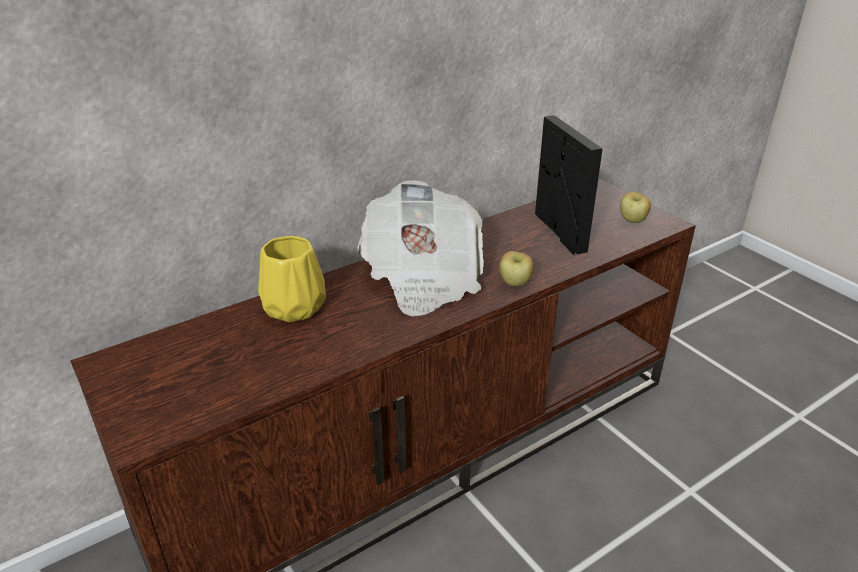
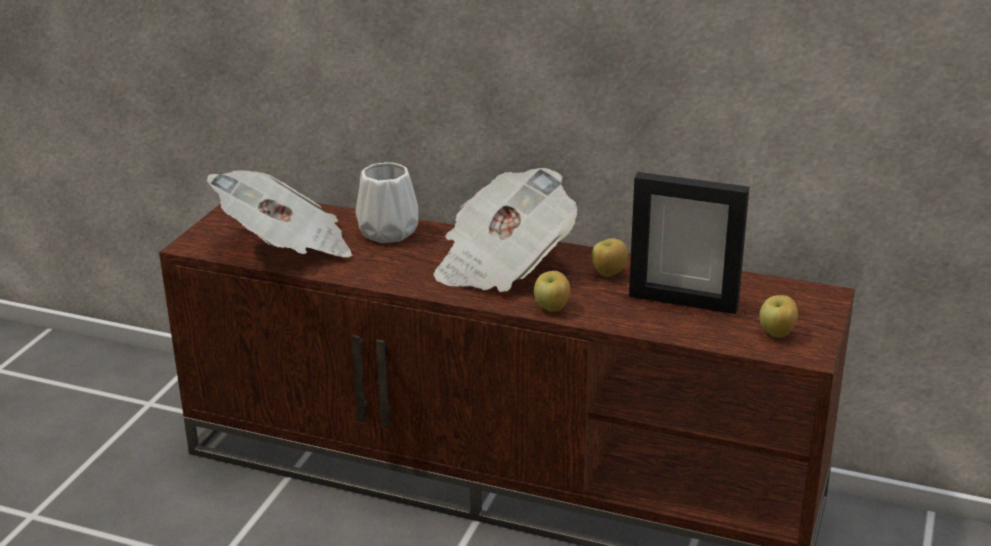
camera: 55 degrees right, 5 degrees down
yellow vase [258,236,326,322] -> white vase [355,162,418,243]
picture frame [535,115,603,255] -> picture frame turned 75 degrees clockwise [629,172,749,314]
none -> newspaper [207,170,353,257]
none -> apple [592,238,628,277]

